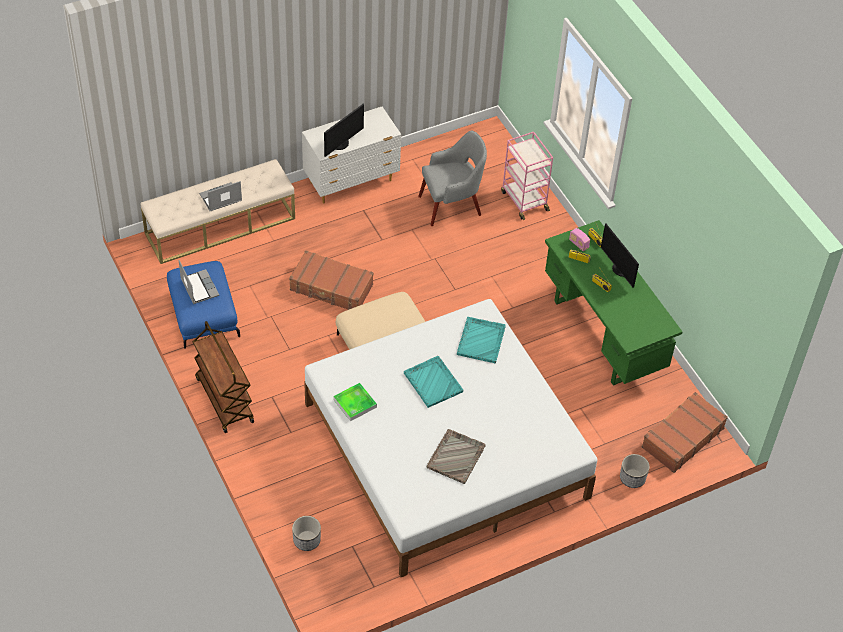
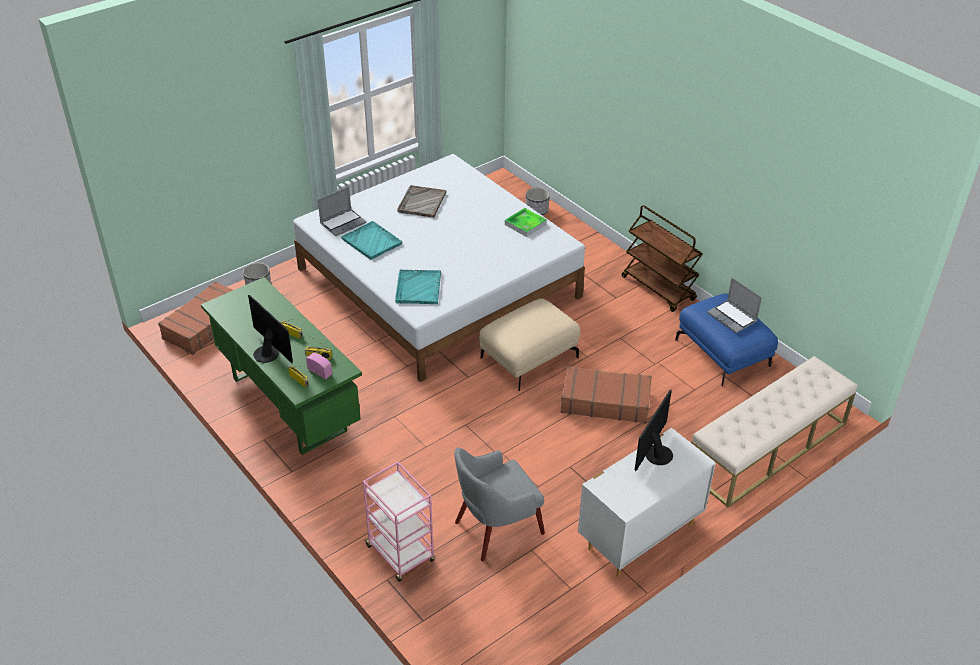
camera: 170 degrees right, 10 degrees down
laptop [199,181,242,211] -> laptop moved to [318,186,366,236]
turquoise tray [404,356,463,408] -> turquoise tray moved to [341,221,402,260]

